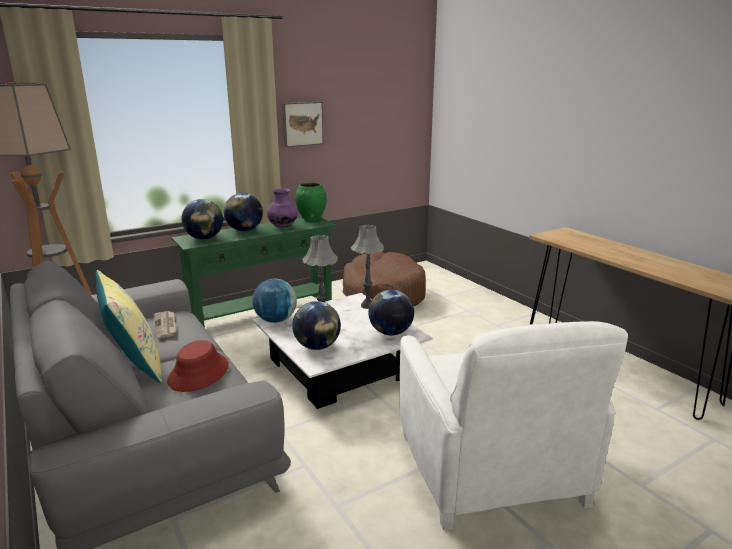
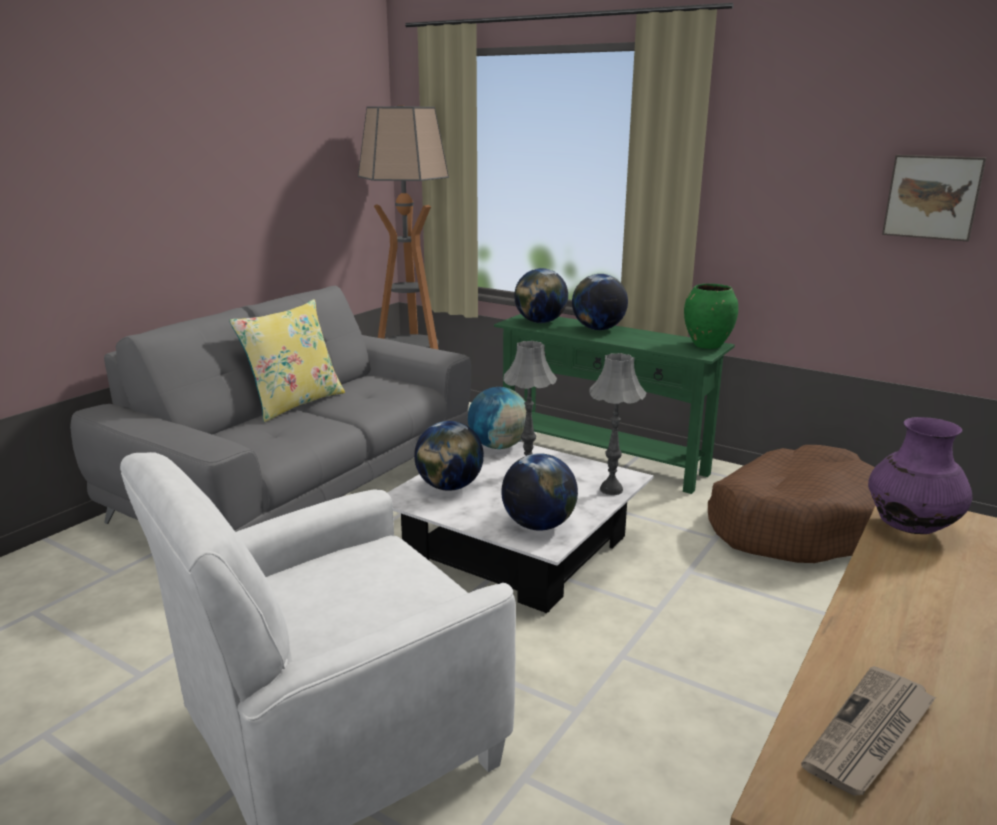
camera: 65 degrees right, 0 degrees up
newspaper [154,311,176,339] -> newspaper moved to [801,666,936,796]
red hat [167,340,229,392] -> none
purple vase [267,189,298,228] -> purple vase moved to [868,417,972,534]
picture [282,102,324,147] -> picture moved to [882,155,986,241]

